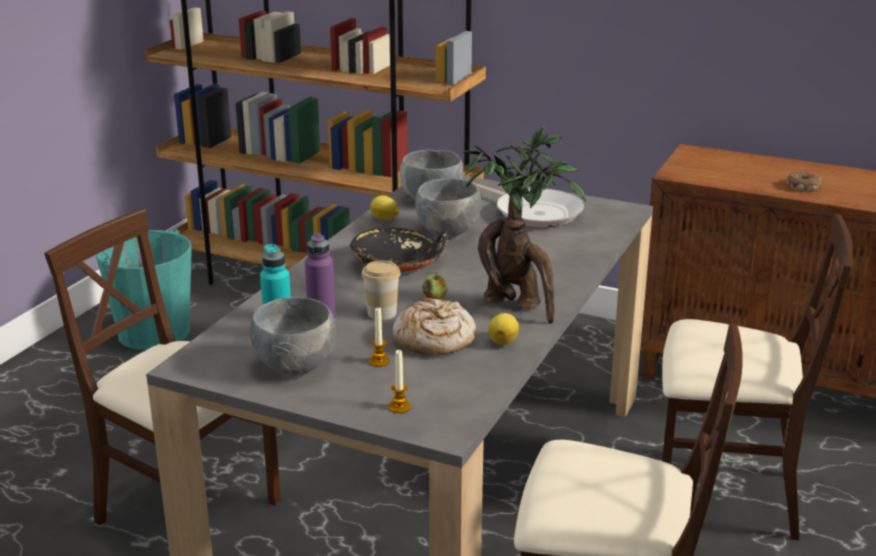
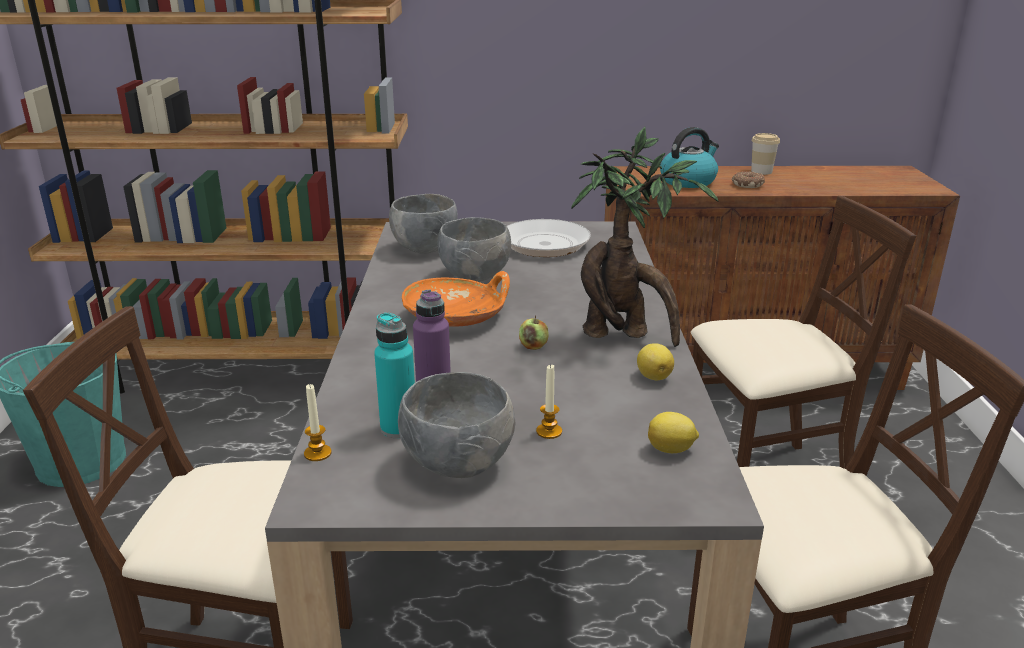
camera: 25 degrees left, 0 degrees up
black bowl [350,227,448,272] -> orange bowl [402,271,510,327]
cup [362,260,401,320] -> cup moved to [751,133,780,175]
lemon [370,195,399,221] -> lemon moved to [648,412,699,453]
candle [389,350,411,413] -> candle moved to [304,384,332,461]
bread [393,298,476,356] -> none
none -> kettle [660,127,719,188]

